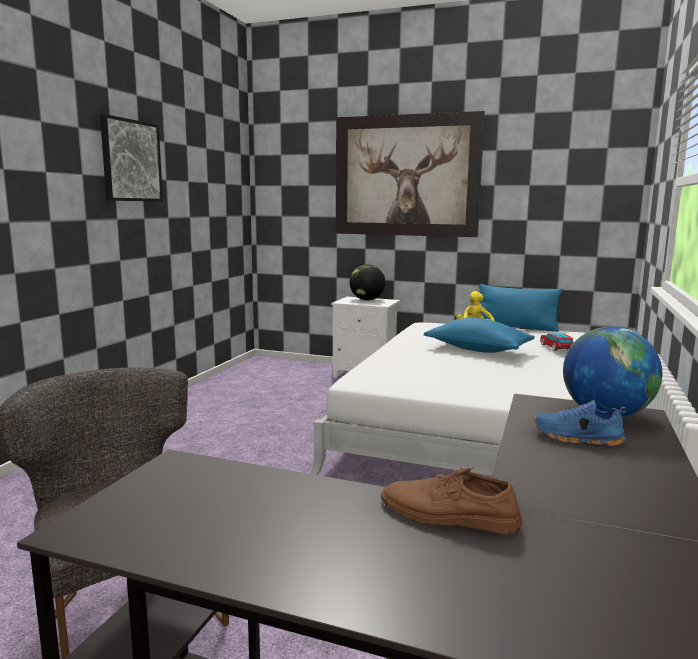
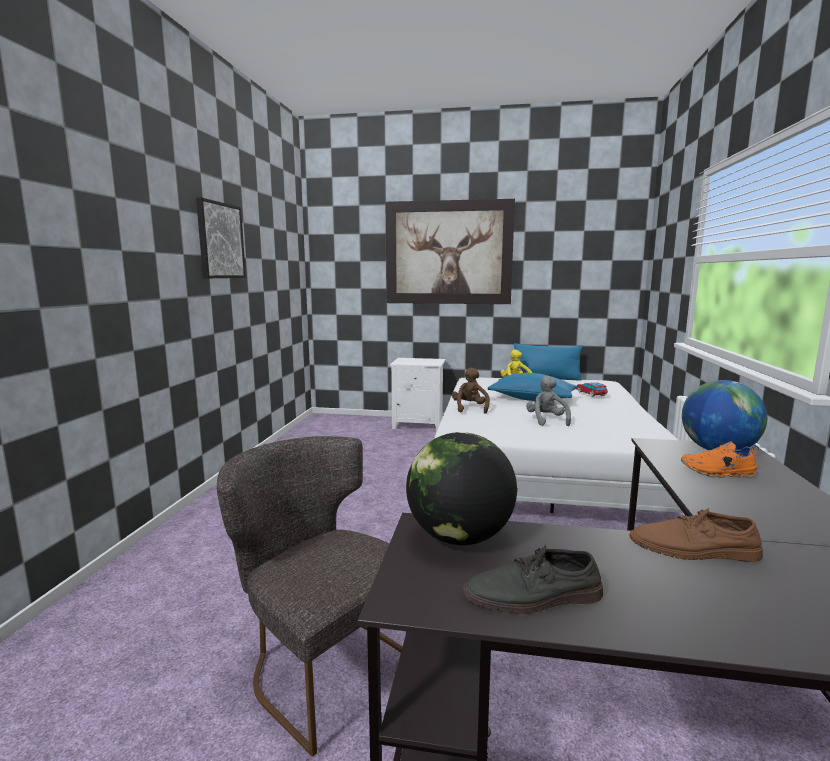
camera: 10 degrees left, 0 degrees up
globe [350,264,385,300] -> globe moved to [406,432,517,545]
blue shoe [533,400,626,446] -> orange shoe [681,441,759,478]
none -> brown plush toy [452,367,490,414]
none -> grey shoe [463,544,603,614]
none -> grey plush toy [526,376,571,426]

